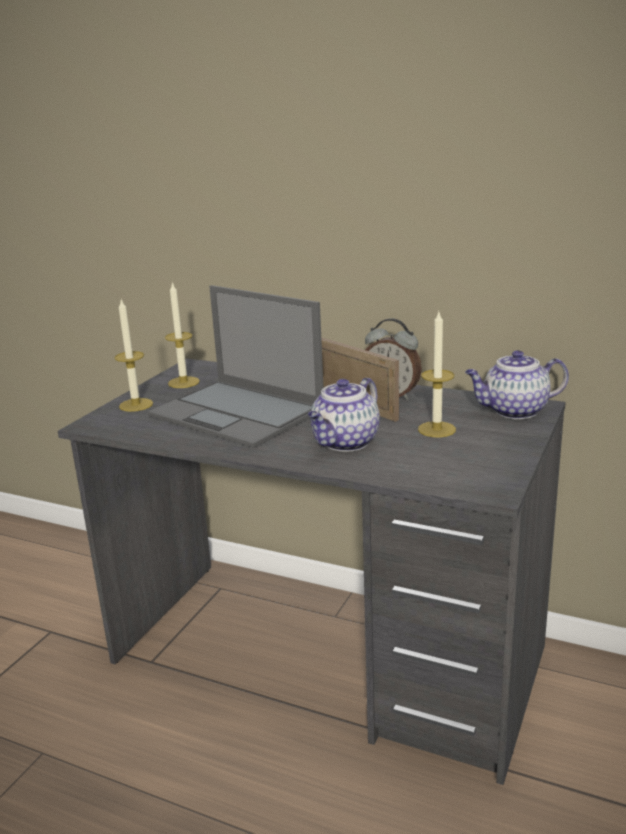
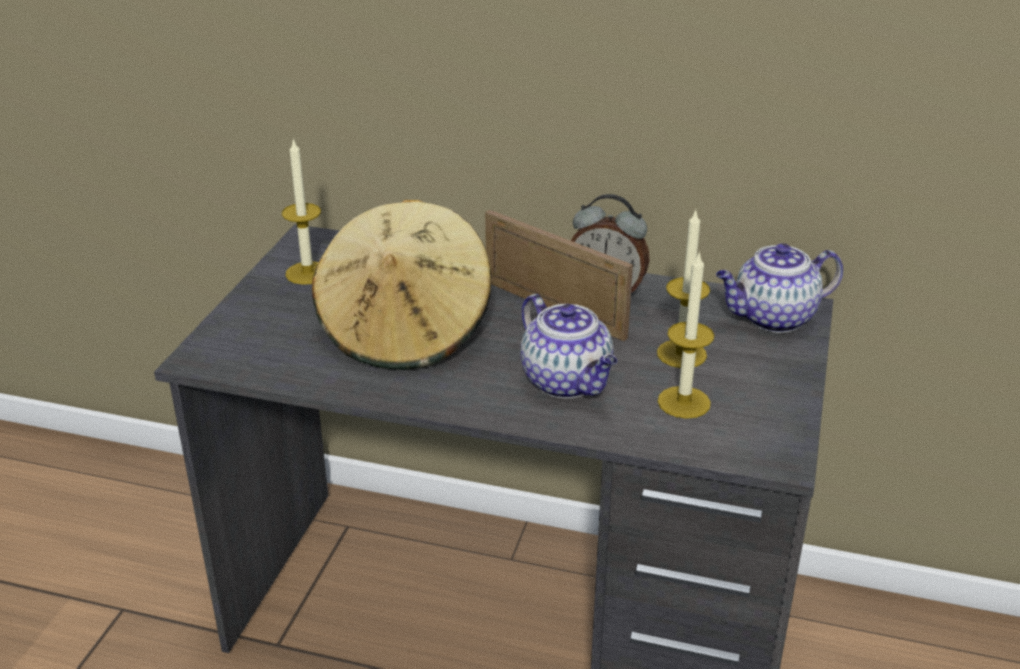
camera: 10 degrees left, 10 degrees up
candle [114,300,153,412] -> candle moved to [658,251,715,419]
laptop [148,285,324,448] -> beige hat [312,200,491,370]
teapot [308,378,380,451] -> teapot turned 60 degrees counterclockwise [521,294,617,398]

